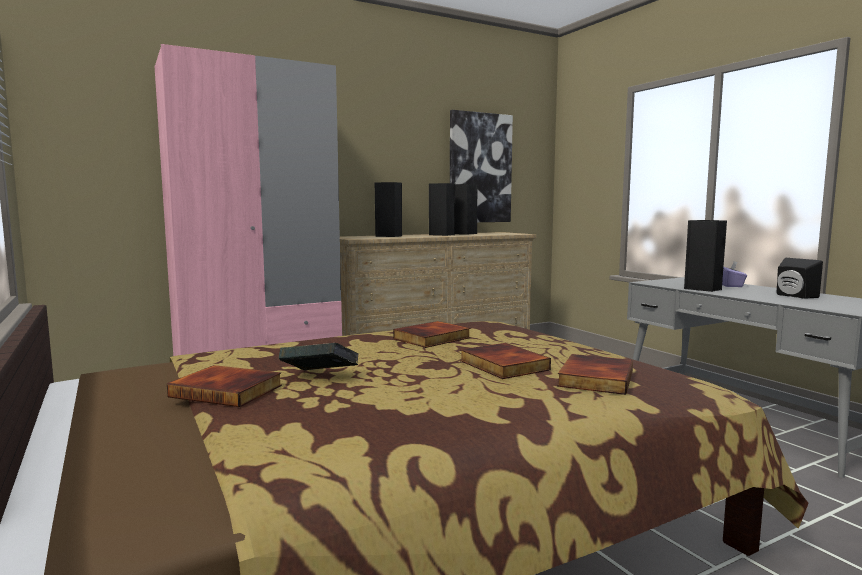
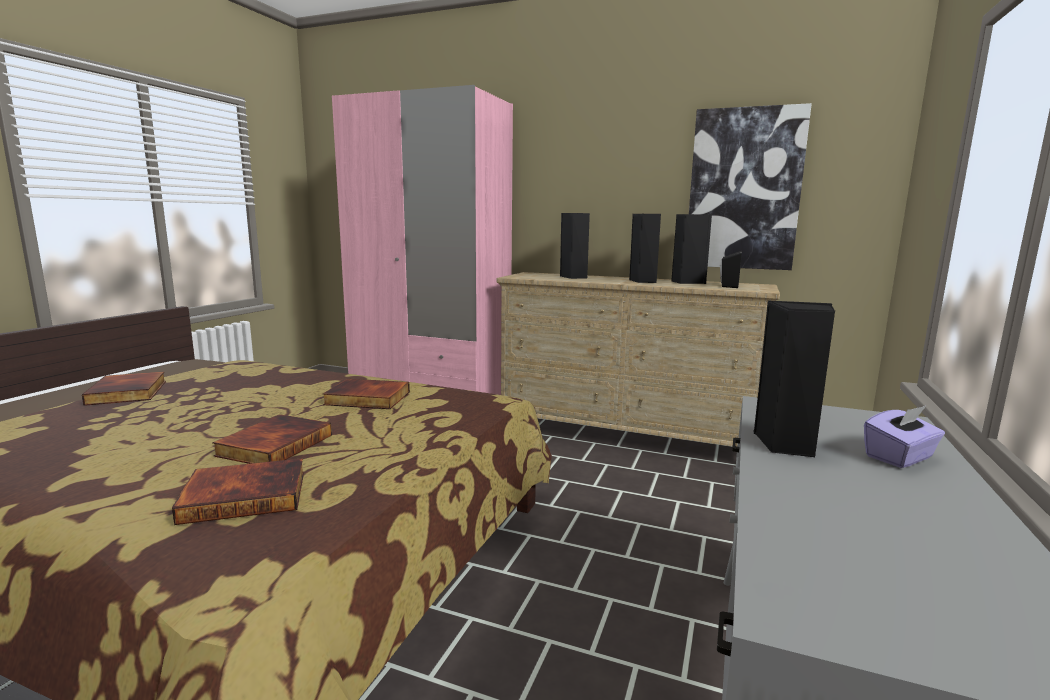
camera: 50 degrees right, 5 degrees up
book [279,343,358,371] -> none
black speaker [776,258,823,299] -> black speaker moved to [720,251,742,288]

